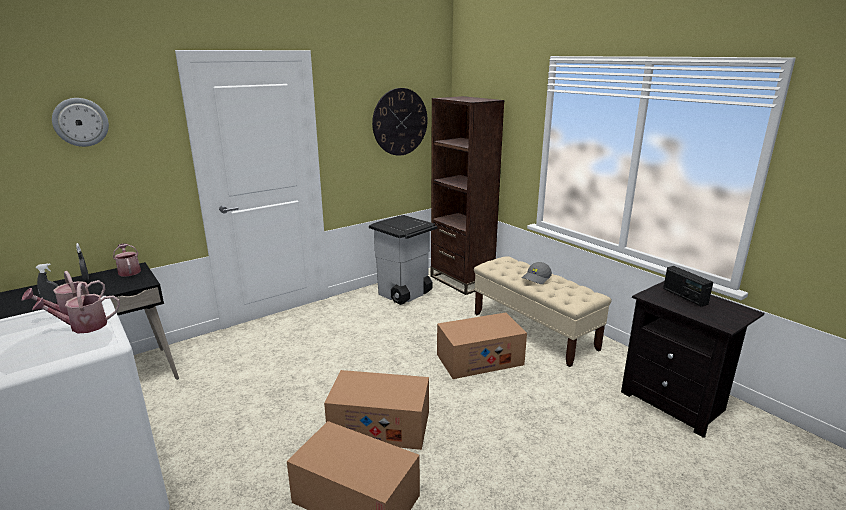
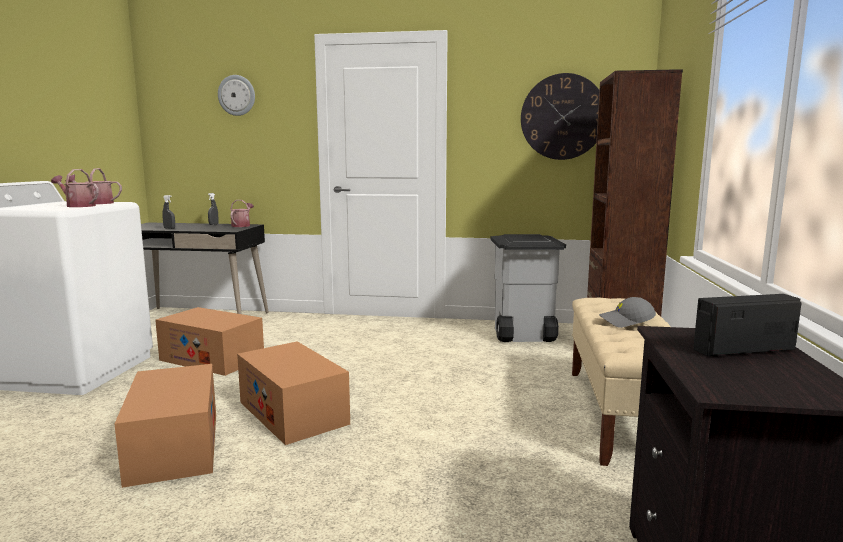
camera: 45 degrees right, 10 degrees down
cardboard box [437,312,527,379] -> cardboard box moved to [155,307,264,376]
radio [663,266,713,307] -> radio turned 60 degrees clockwise [693,294,802,356]

